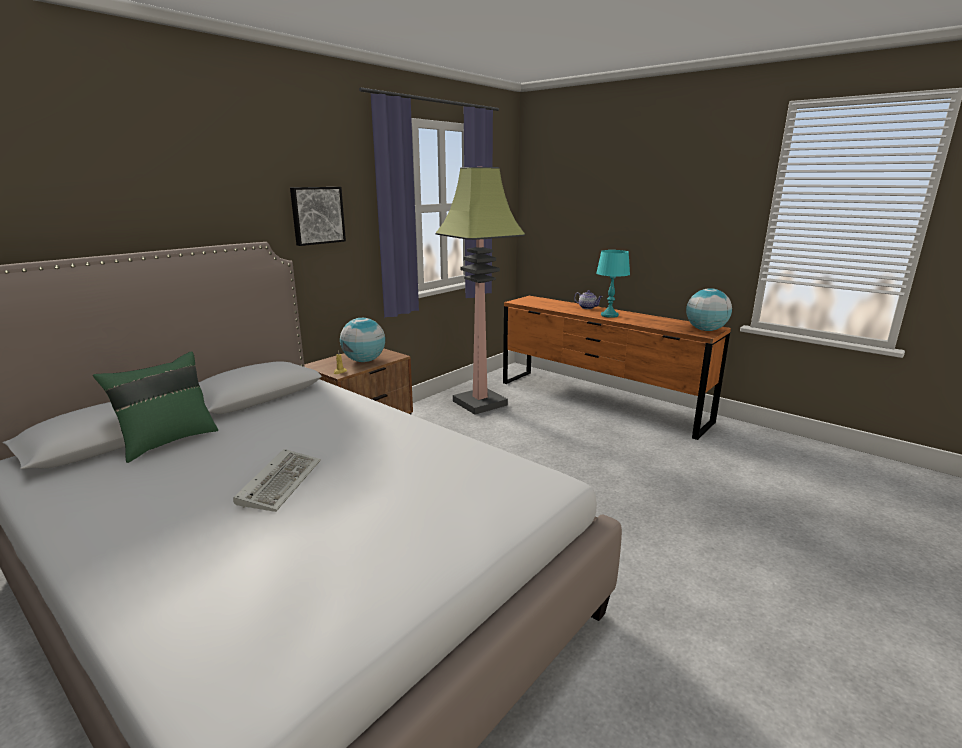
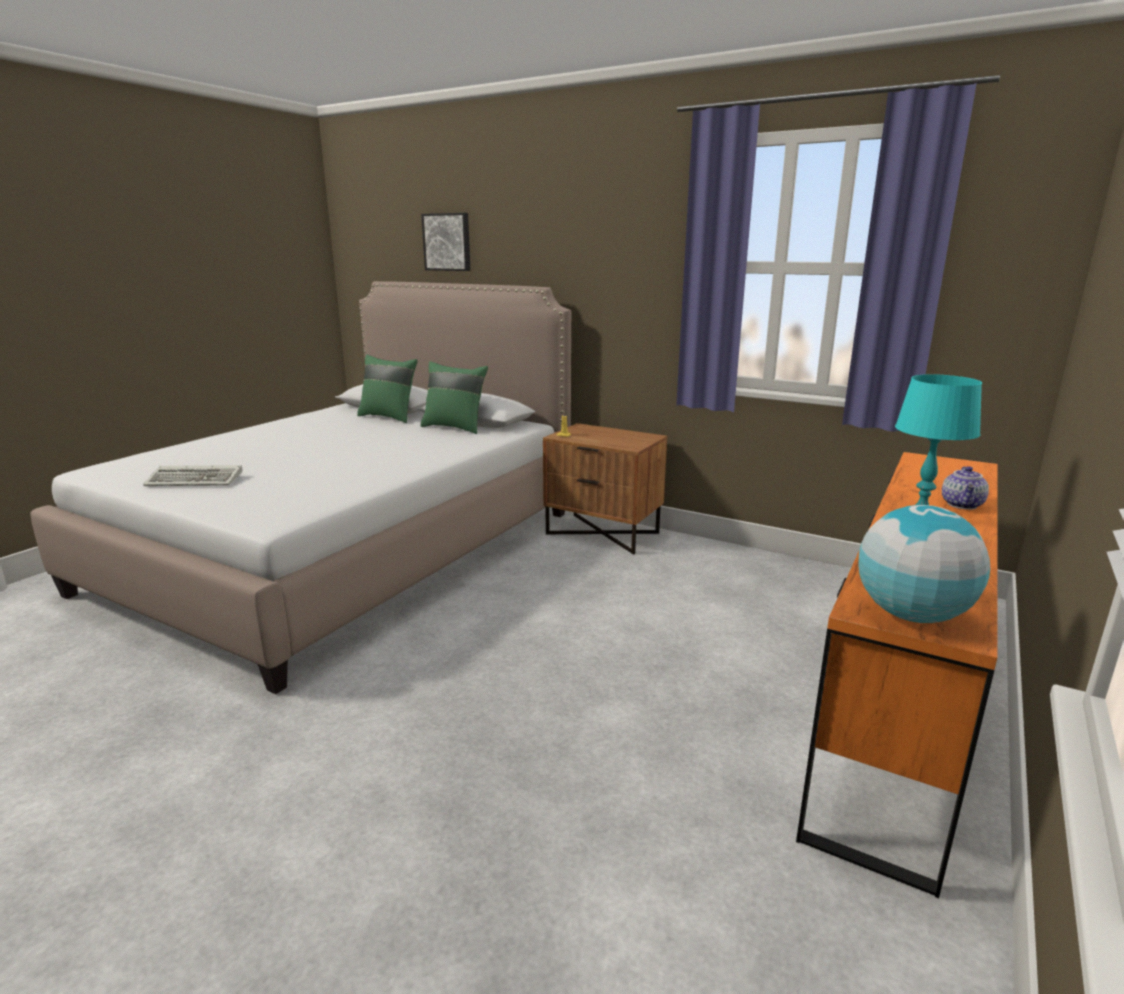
camera: 80 degrees right, 0 degrees up
keyboard [233,449,321,512] -> keyboard moved to [143,465,242,486]
picture [290,187,346,246] -> picture moved to [421,213,471,271]
globe [340,318,385,362] -> none
floor lamp [435,166,525,415] -> none
none -> green pillow [420,361,488,434]

